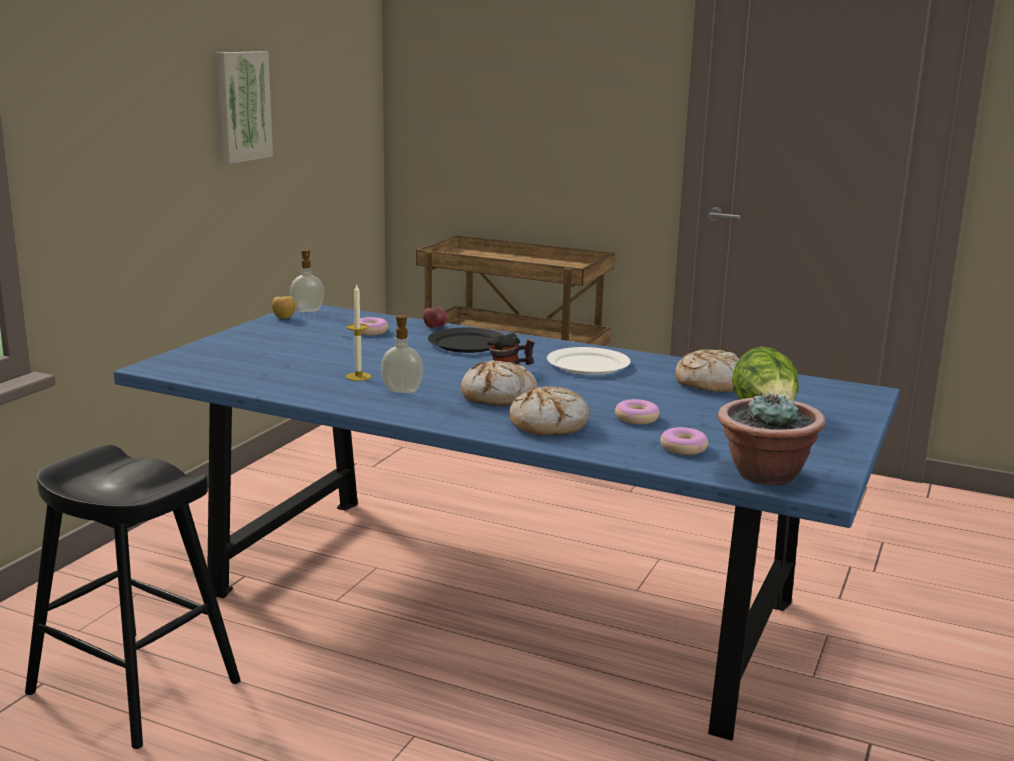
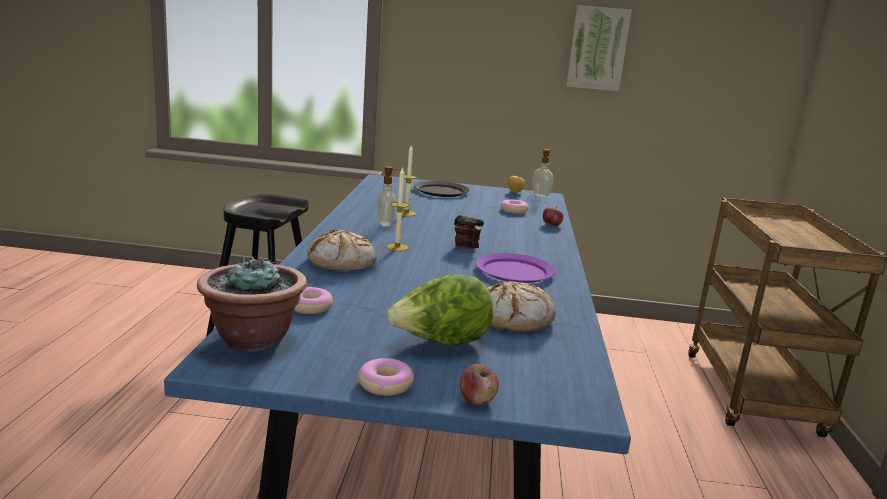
camera: 70 degrees right, 0 degrees up
black plate [428,328,504,353] -> black plate moved to [414,181,470,197]
bread [460,360,538,406] -> candle [387,167,410,251]
white plate [547,347,631,375] -> purple plate [475,253,556,283]
donut [615,399,660,424] -> donut moved to [358,358,414,396]
none -> apple [460,364,499,405]

